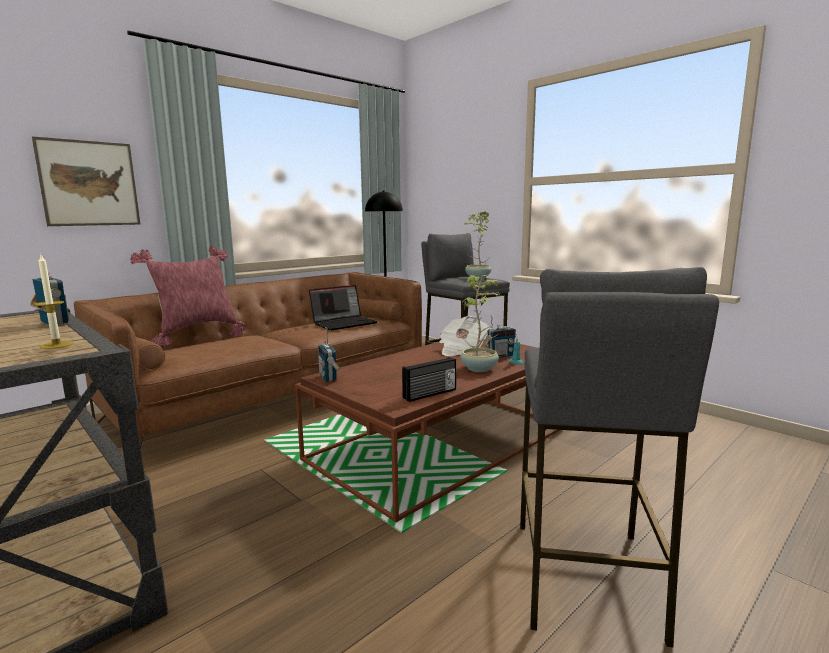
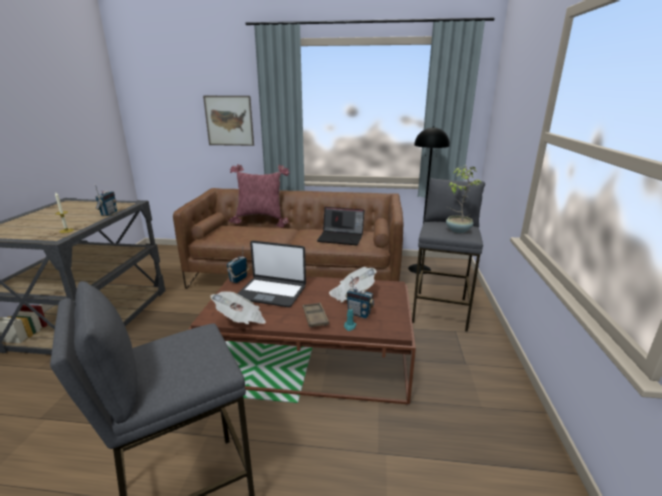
camera: 50 degrees right, 10 degrees up
radio [402,357,456,402] -> newspaper [211,291,266,324]
potted plant [460,275,501,372] -> brown tray [303,302,329,328]
none -> laptop [237,241,306,307]

